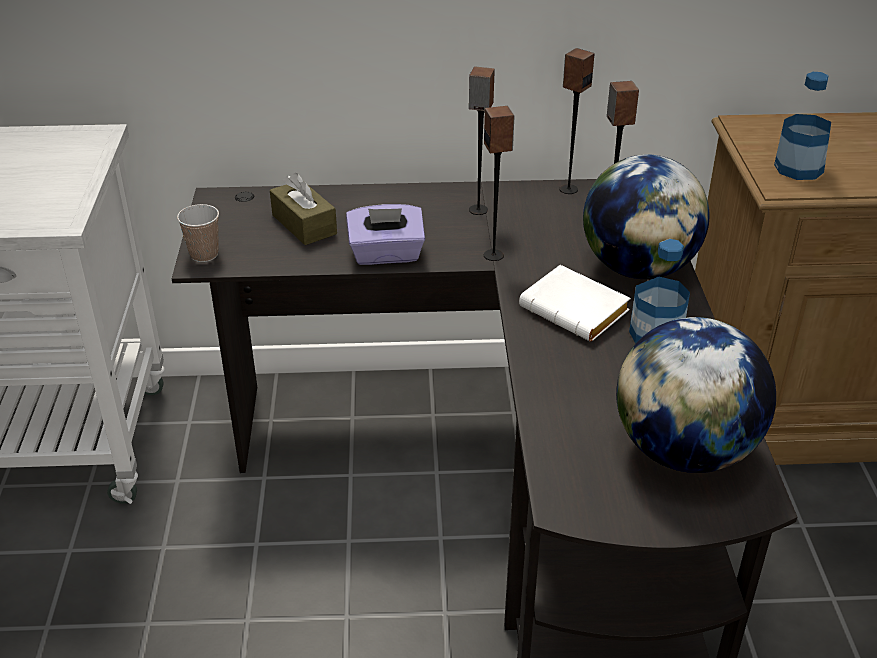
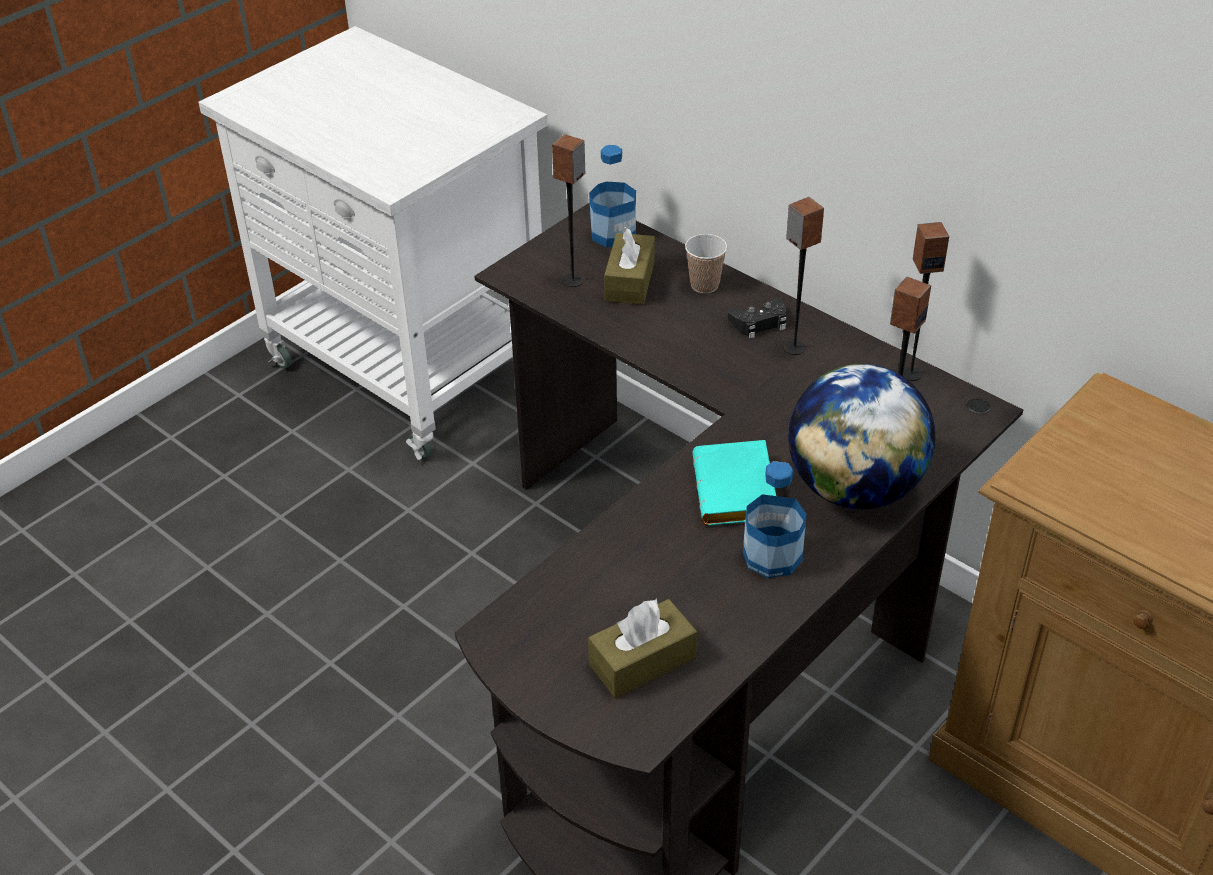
camera: 45 degrees right, 5 degrees up
cup [177,204,219,262] -> cup moved to [685,234,727,294]
purple tissue box [346,204,425,265] -> none
speaker [484,106,515,261] -> speaker moved to [552,134,585,287]
white book [519,265,631,342] -> turquoise book [693,440,776,526]
globe [616,317,776,473] -> brown tissue box [588,598,697,698]
bottle [774,72,831,180] -> bottle moved to [589,145,636,247]
none -> black game controller [728,297,787,338]

